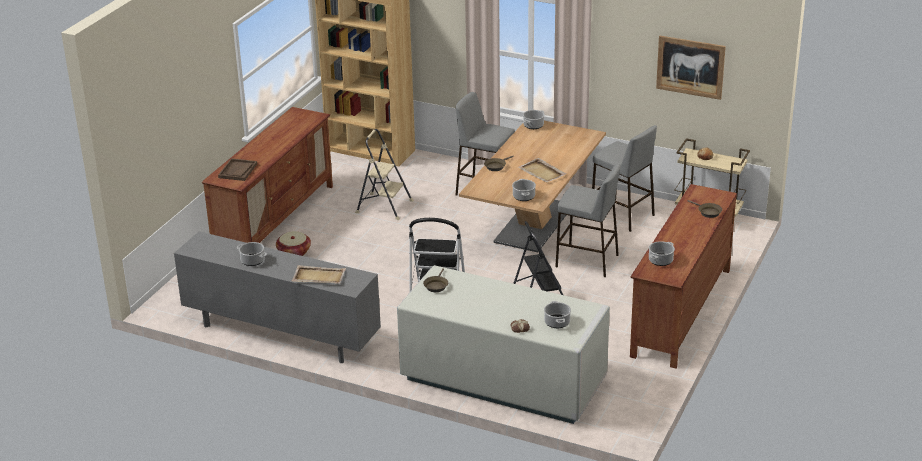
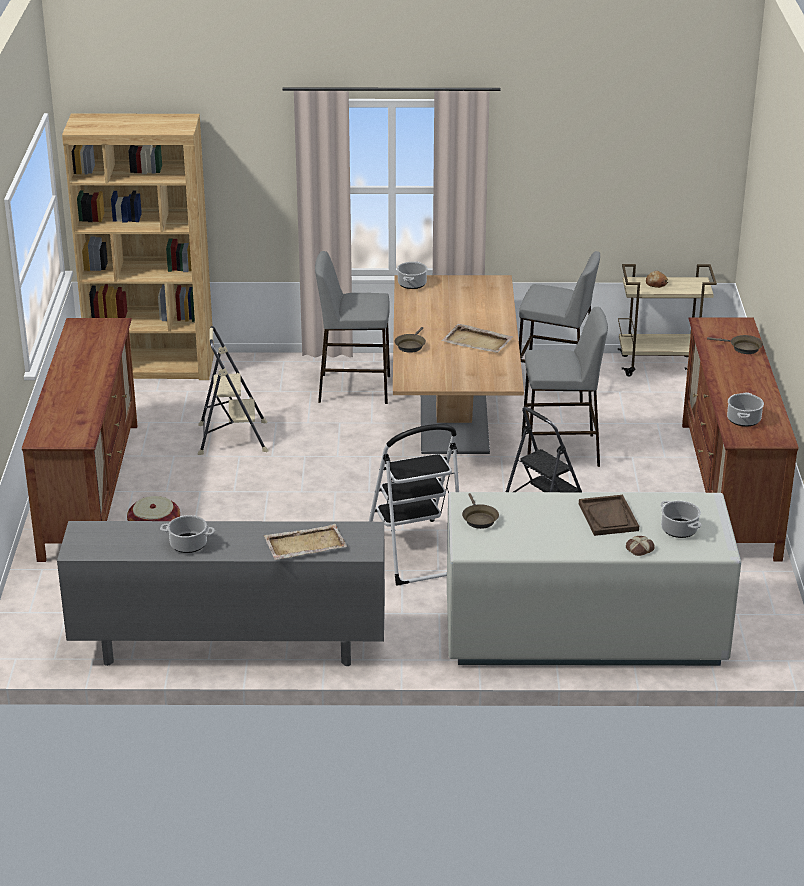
camera: 25 degrees left, 0 degrees up
brown tray [218,158,257,181] -> brown tray moved to [579,495,639,536]
cooking pot [512,179,536,201] -> none
picture [656,36,726,100] -> none

